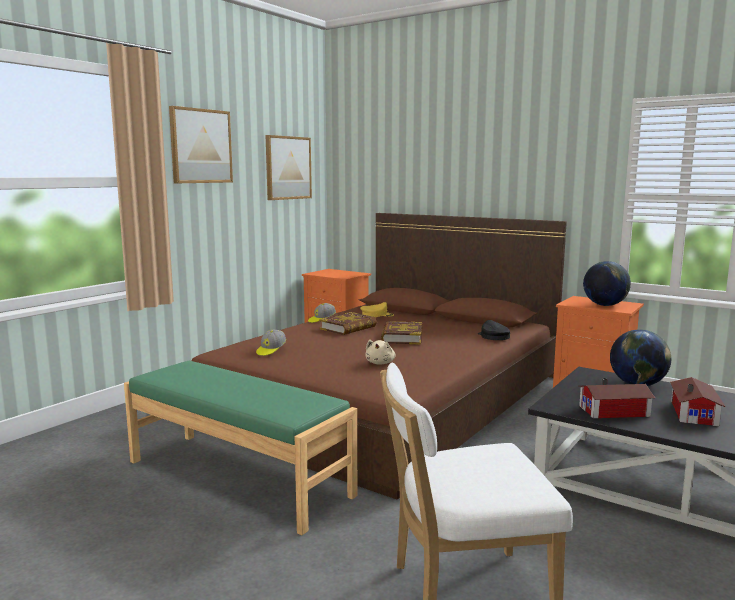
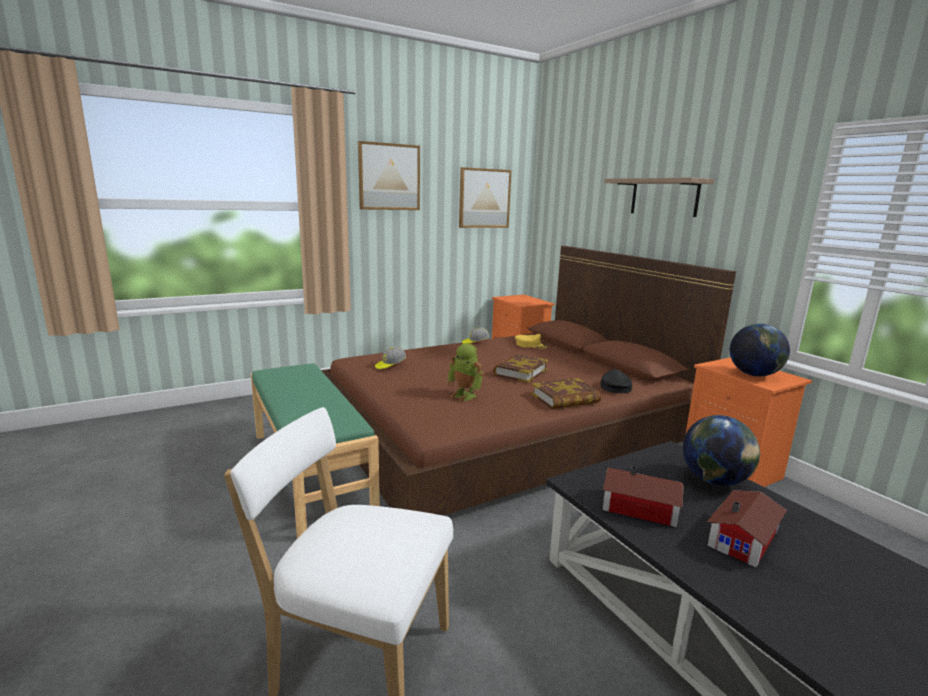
camera: 25 degrees right, 5 degrees up
book [319,312,377,335] -> book moved to [532,378,601,409]
beige plush toy [365,340,396,364] -> toy robot [447,343,484,401]
none -> shelf [604,178,714,217]

